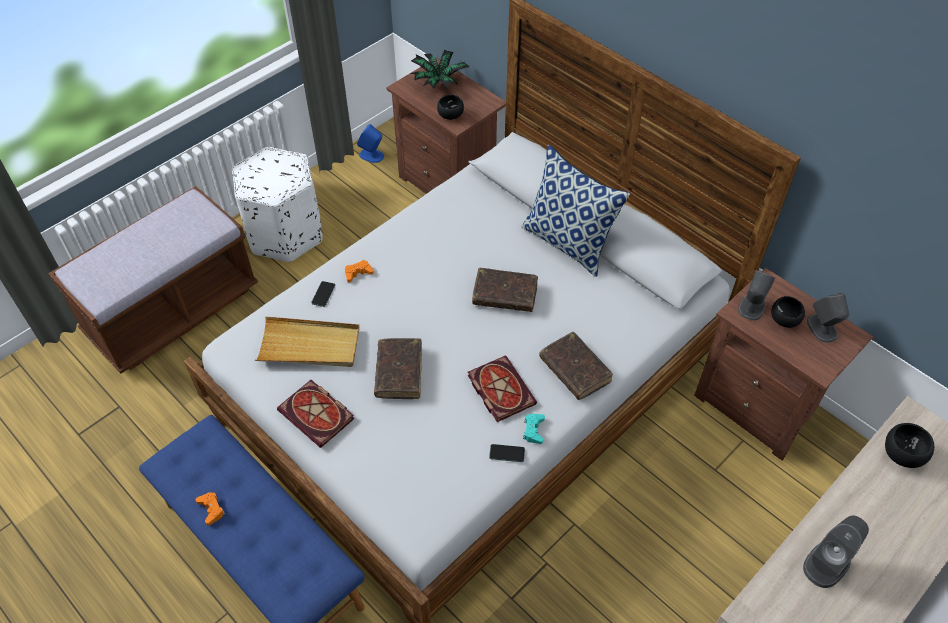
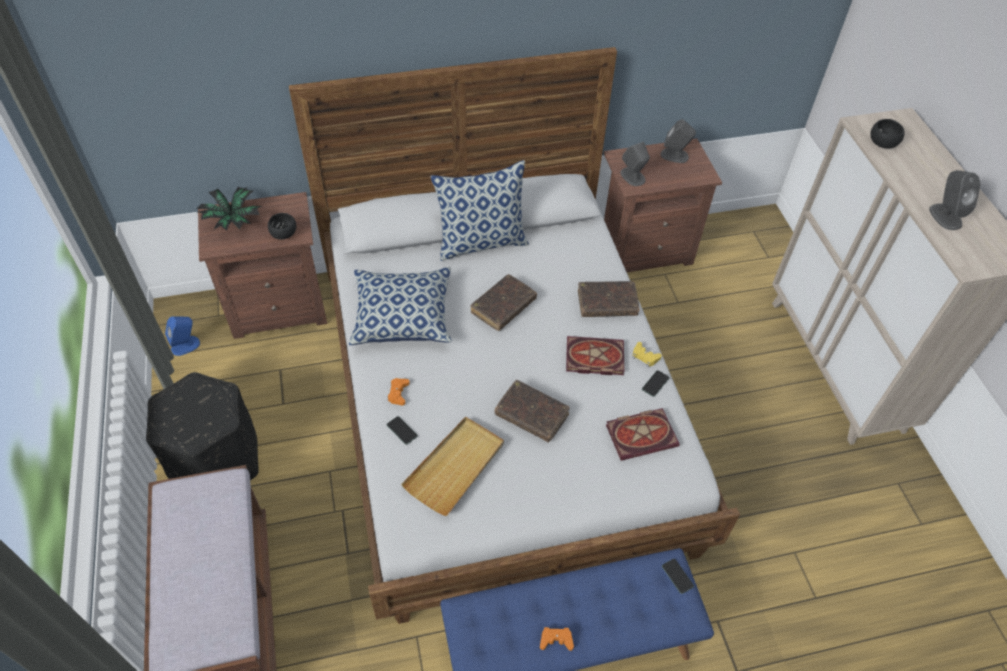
camera: 60 degrees left, 0 degrees up
white ottoman [232,147,323,262] -> black ottoman [146,372,259,480]
book [277,380,354,448] -> book moved to [606,408,679,461]
turquoise game controller [523,414,545,444] -> yellow game controller [632,342,662,367]
black bowl [771,296,805,328] -> none
none -> pillow [349,267,452,345]
none -> phone [662,559,694,594]

